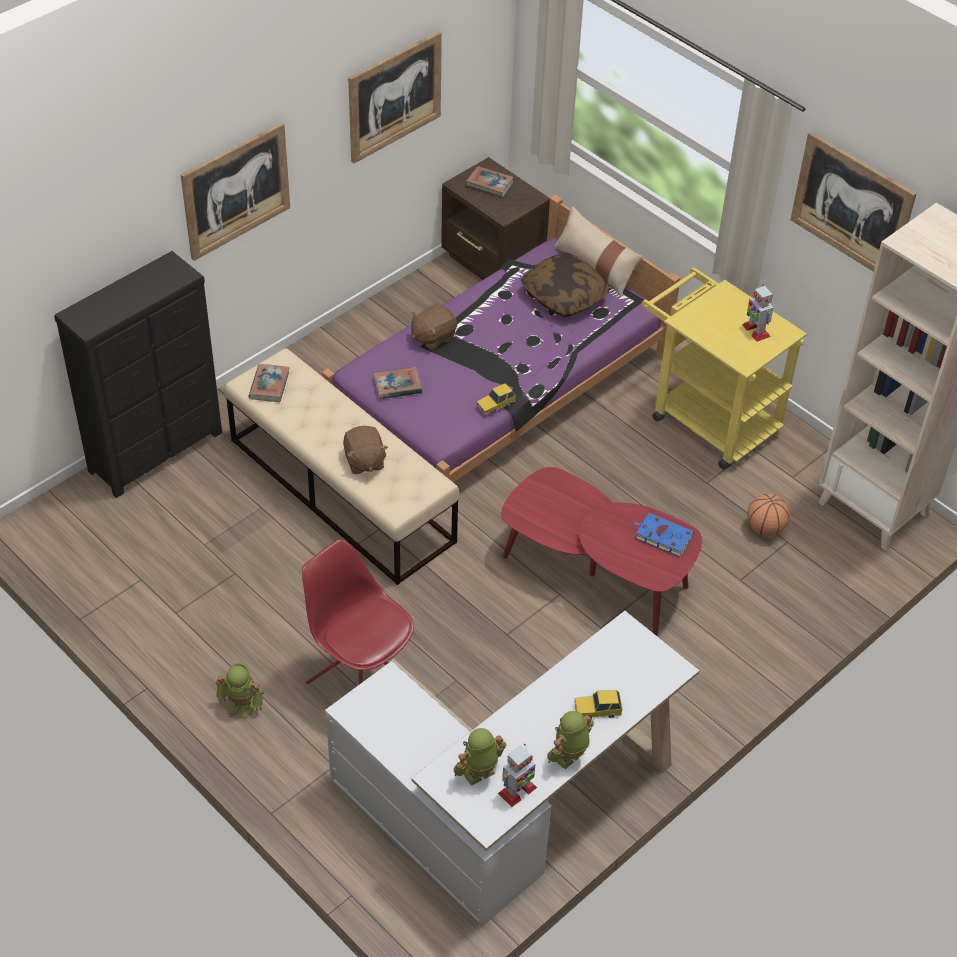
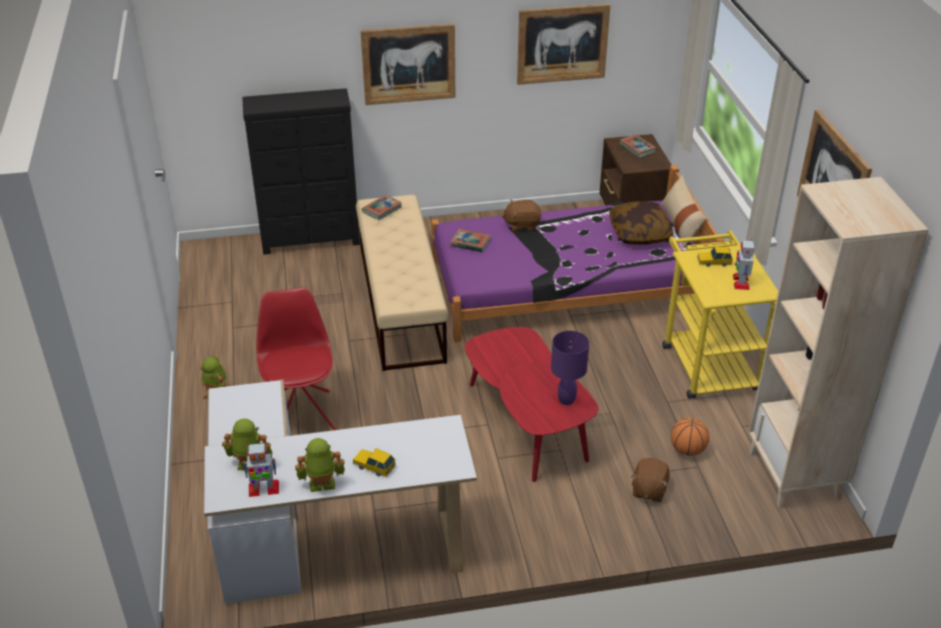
camera: 35 degrees right, 10 degrees down
brown plush toy [343,426,388,474] -> brown plush toy moved to [631,458,670,502]
toy car [476,383,516,415] -> toy car moved to [697,246,733,267]
blue book [634,513,694,557] -> purple table lamp [551,331,589,405]

